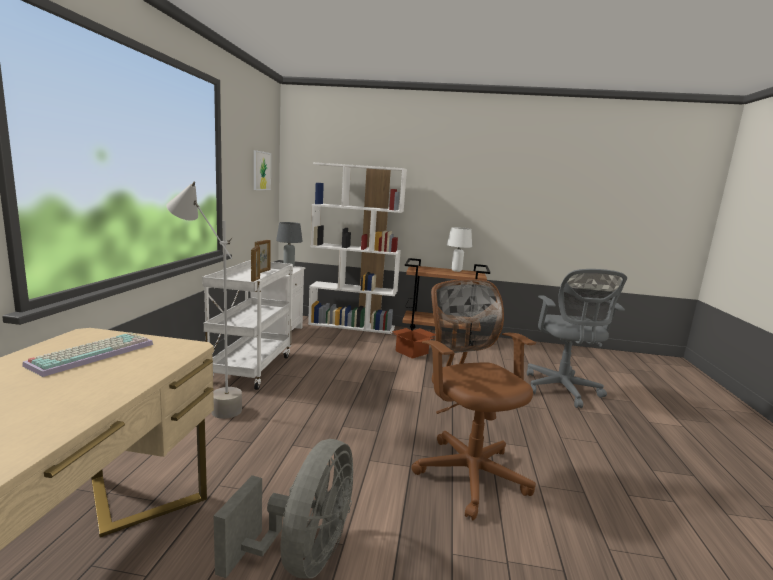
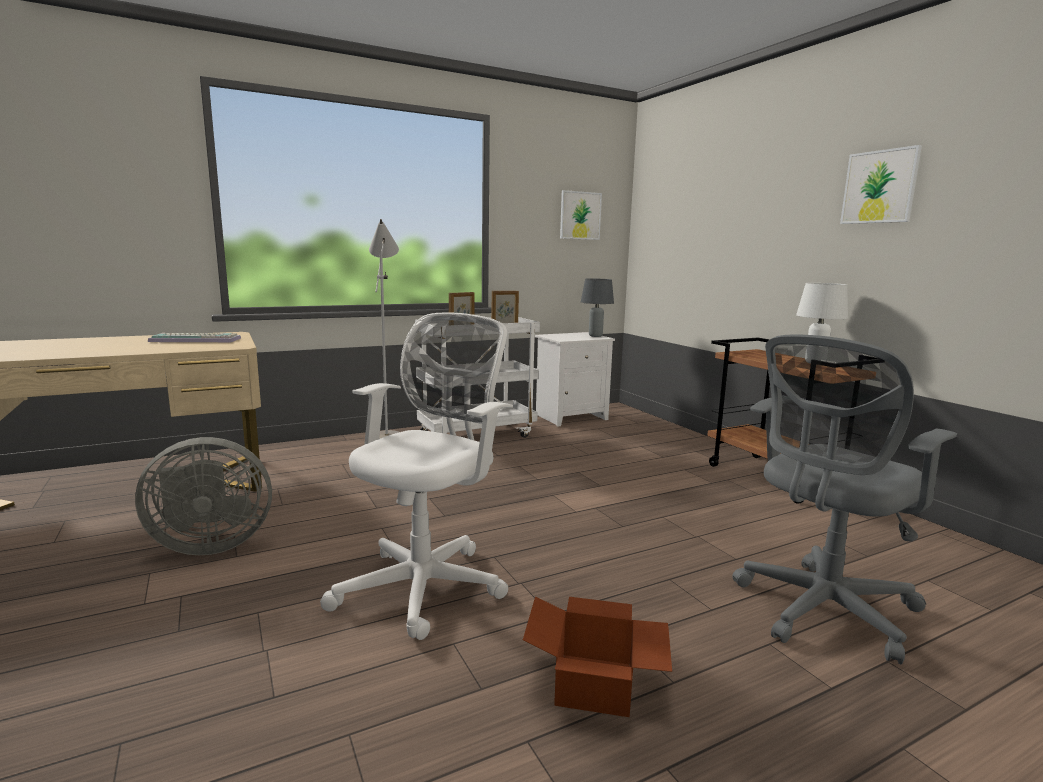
camera: 55 degrees right, 0 degrees up
white bookcase [308,162,407,334] -> none
cardboard box [392,328,436,359] -> cardboard box moved to [523,596,672,717]
brown office chair [411,279,536,520] -> white office chair [320,312,513,640]
none -> picture [840,145,922,224]

